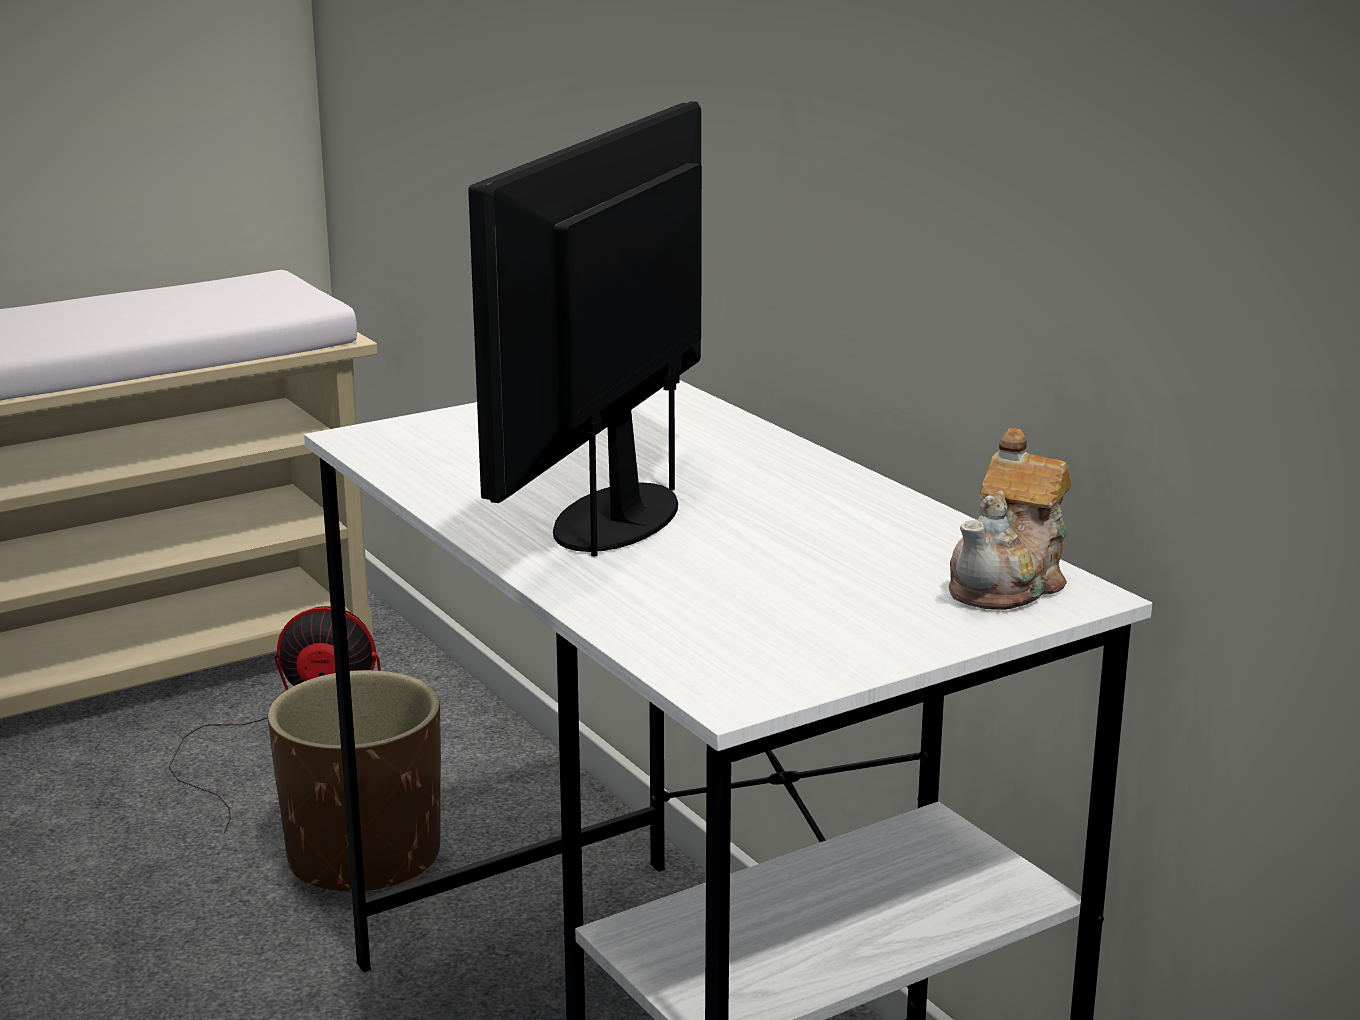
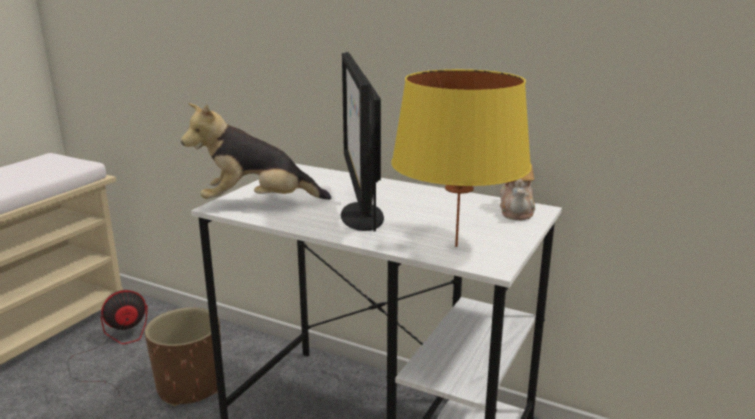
camera: 30 degrees left, 0 degrees up
none -> plush toy [181,103,331,200]
none -> yellow table lamp [391,69,531,247]

